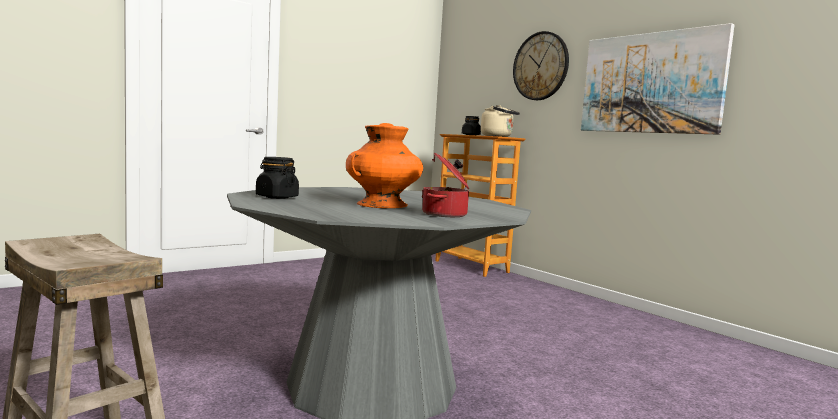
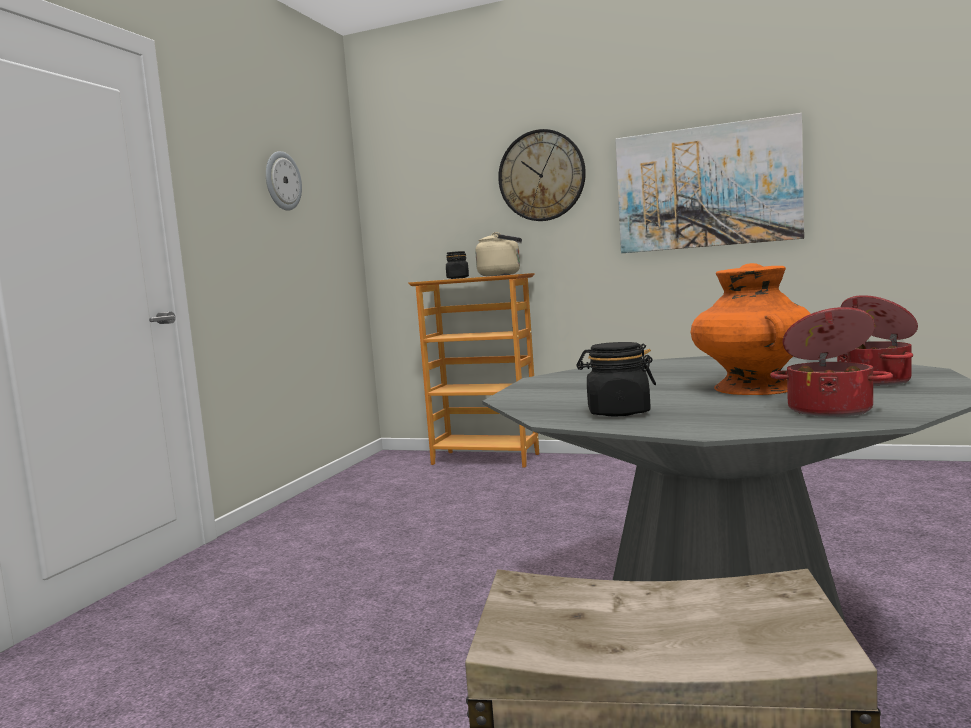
camera: 30 degrees left, 0 degrees up
none -> wall clock [266,151,302,211]
none -> cooking pot [770,307,893,417]

